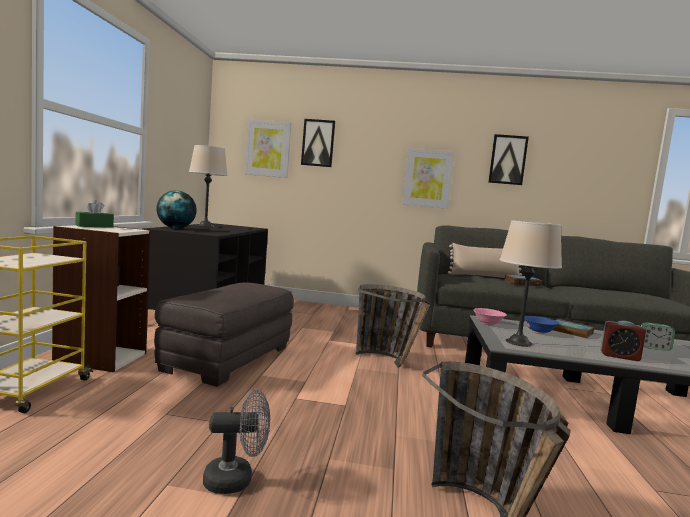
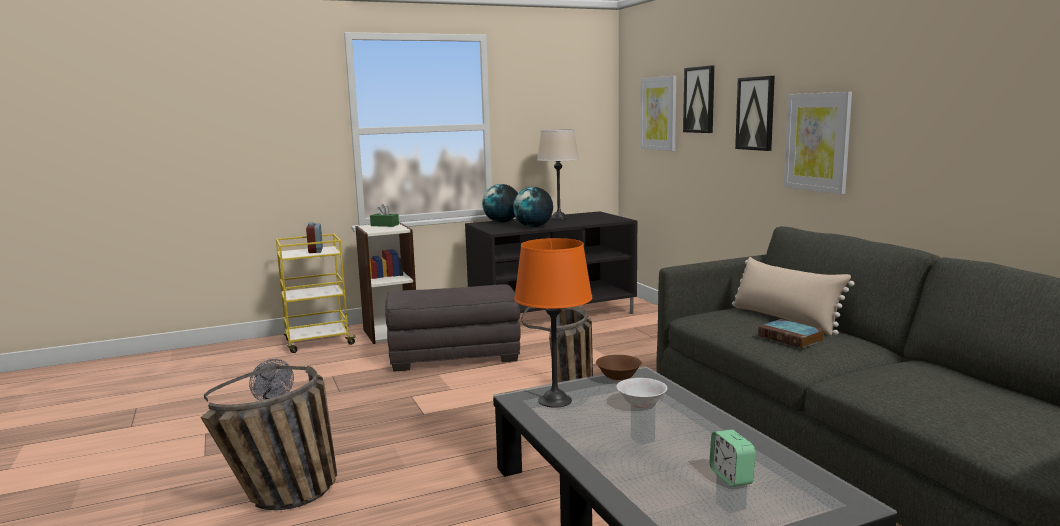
camera: 60 degrees right, 5 degrees up
pink bowl [473,308,507,325] -> brown bowl [596,355,642,382]
picture [488,134,529,185] -> picture moved to [735,76,775,151]
beige table lamp [500,220,562,347] -> orange table lamp [514,238,592,408]
blue bowl [524,316,559,334] -> white bowl [617,378,668,408]
book [553,319,594,338] -> none
alarm clock [601,321,646,361] -> alarm clock moved to [306,222,323,253]
none -> globe [513,187,553,227]

